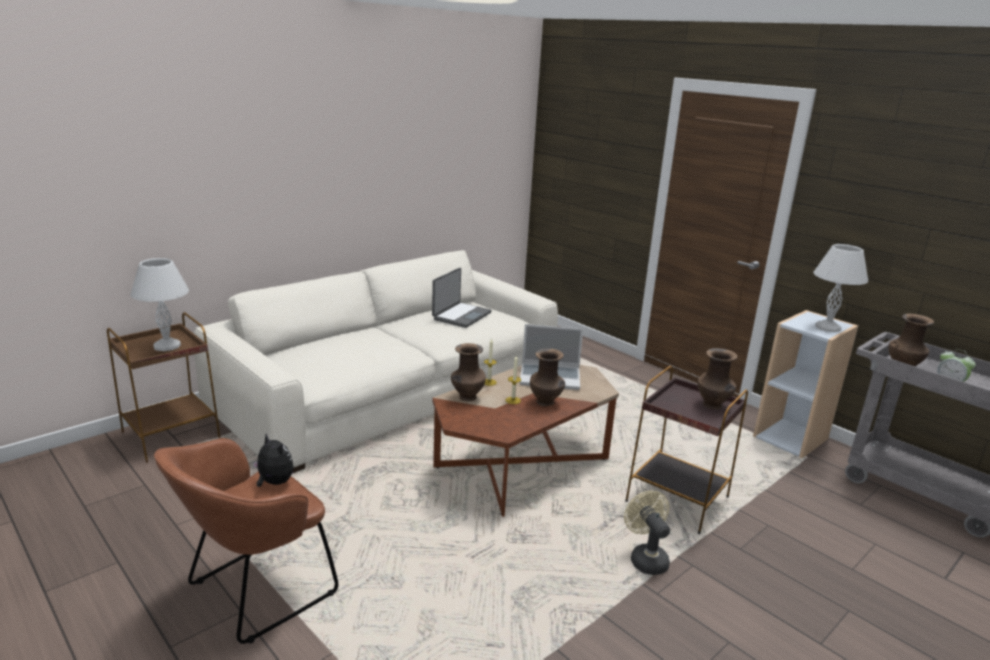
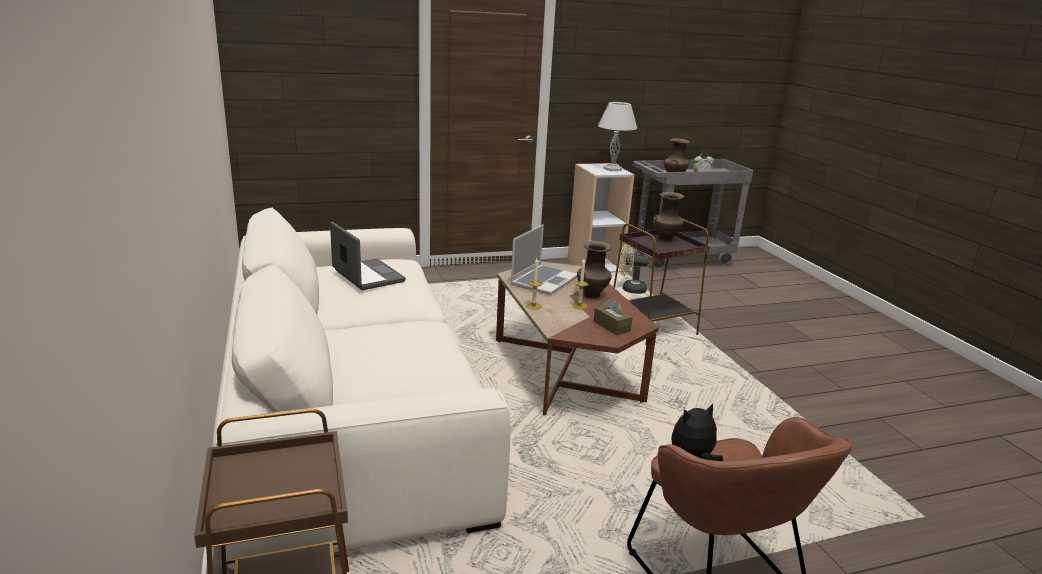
camera: 65 degrees left, 0 degrees up
white table lamp [130,258,189,351] -> none
brown vase [451,343,486,401] -> none
beige fan [624,491,670,575] -> beige fan moved to [619,245,649,294]
none -> brown tissue box [594,298,633,335]

